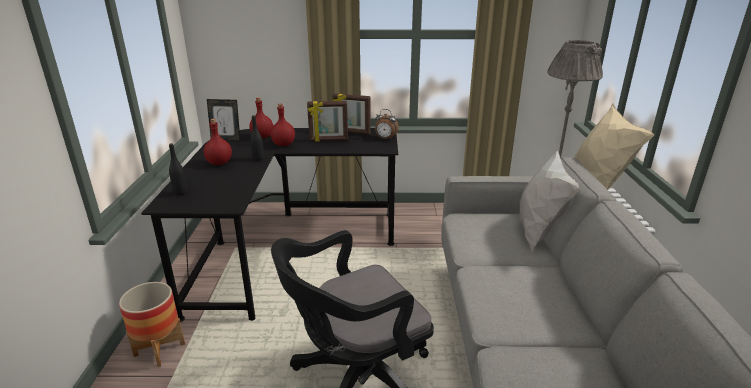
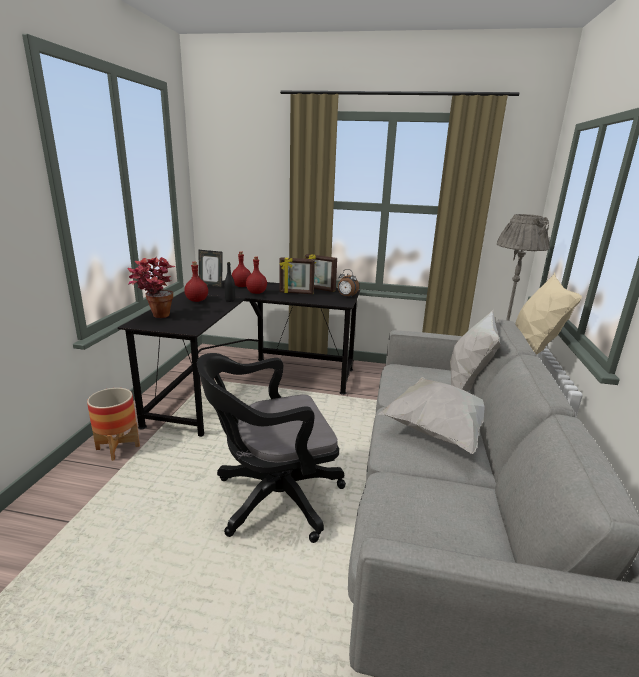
camera: 10 degrees right, 5 degrees down
black bottle [169,143,187,195] -> potted plant [128,257,176,318]
none -> white pillow [378,377,485,454]

